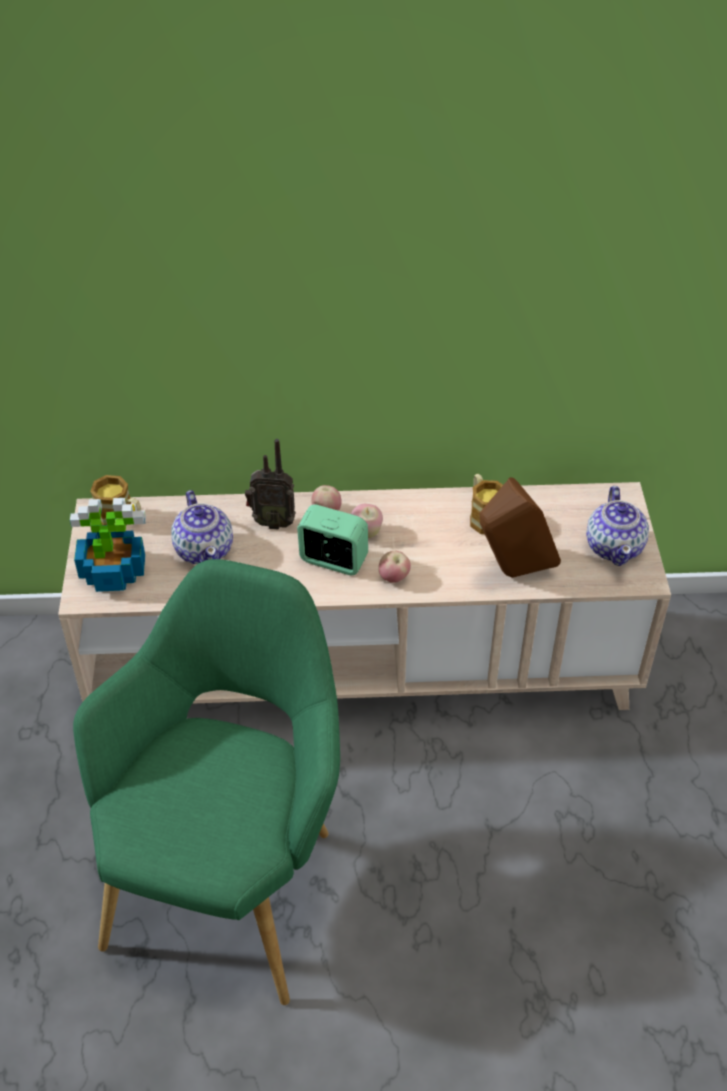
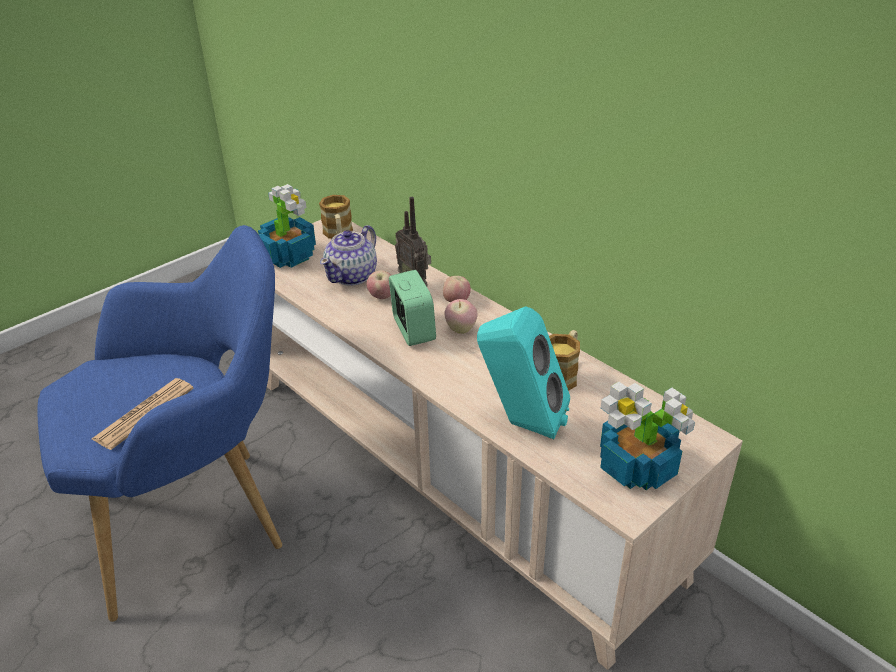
camera: 50 degrees right, 10 degrees down
green armchair [73,559,340,1005] -> blue armchair [37,225,282,622]
apple [379,551,411,583] -> apple moved to [367,271,391,299]
brown speaker [479,477,561,578] -> turquoise speaker [477,306,570,440]
teapot [586,486,649,566] -> potted plant [600,382,695,490]
none -> newspaper [92,378,194,450]

